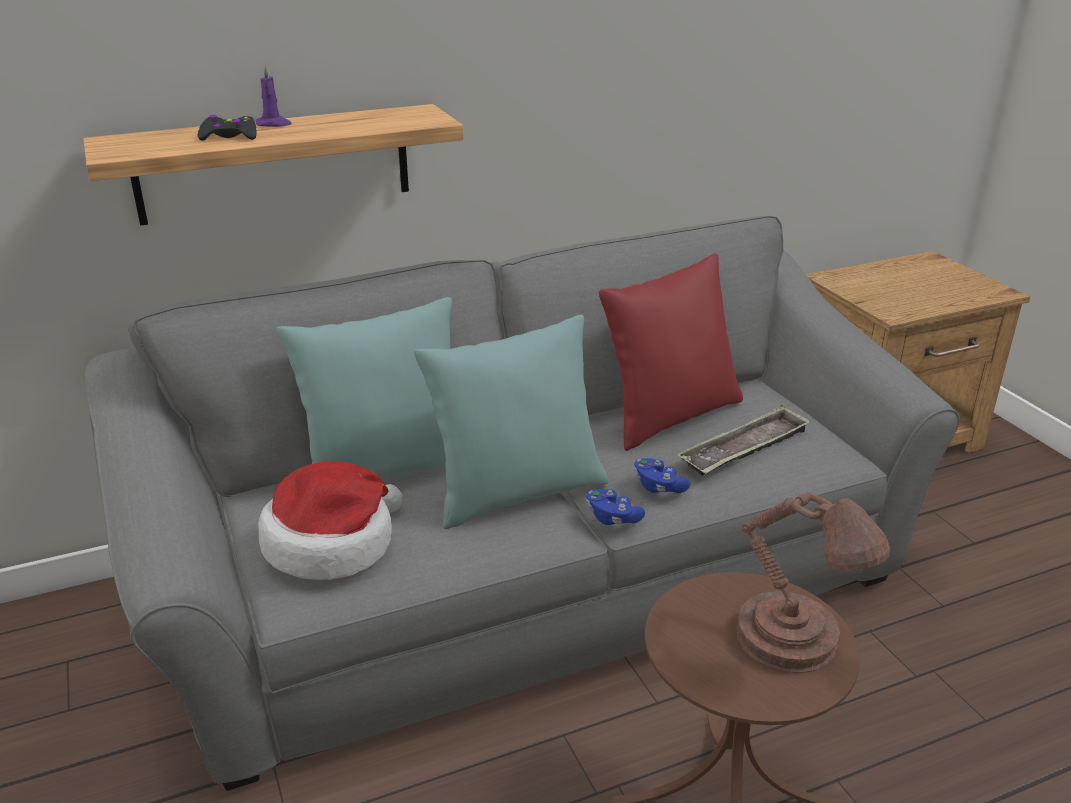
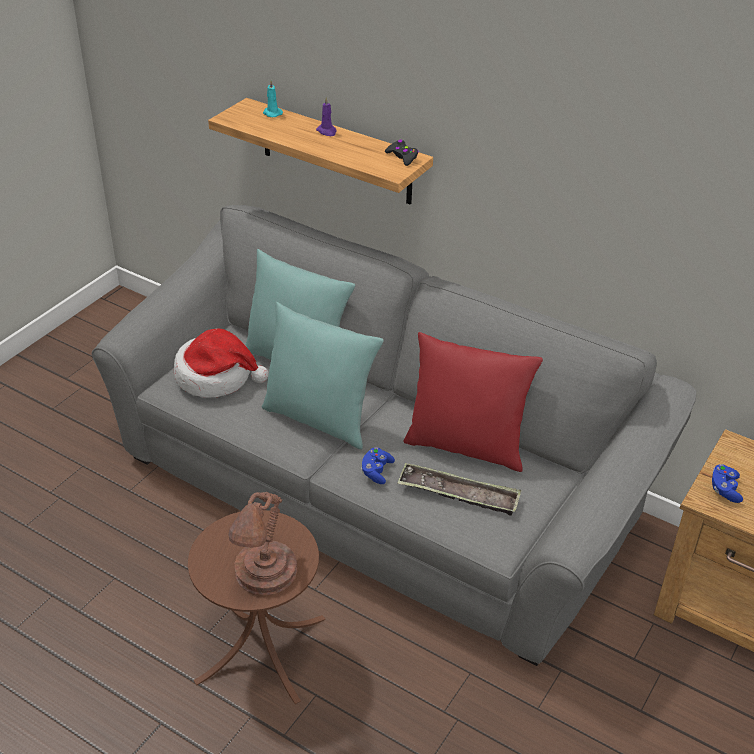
camera: 55 degrees right, 10 degrees up
black game controller [198,115,256,141] -> black game controller moved to [385,140,419,166]
blue game controller [586,489,645,525] -> blue game controller moved to [712,464,743,503]
none -> turquoise candle [263,80,283,117]

